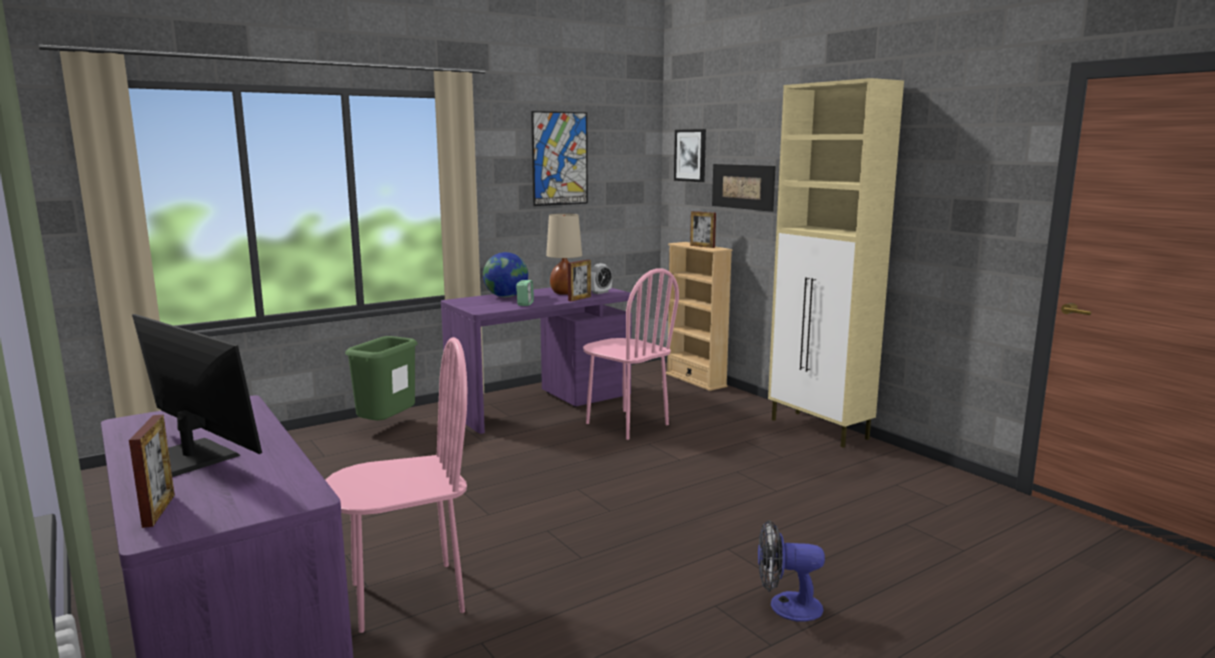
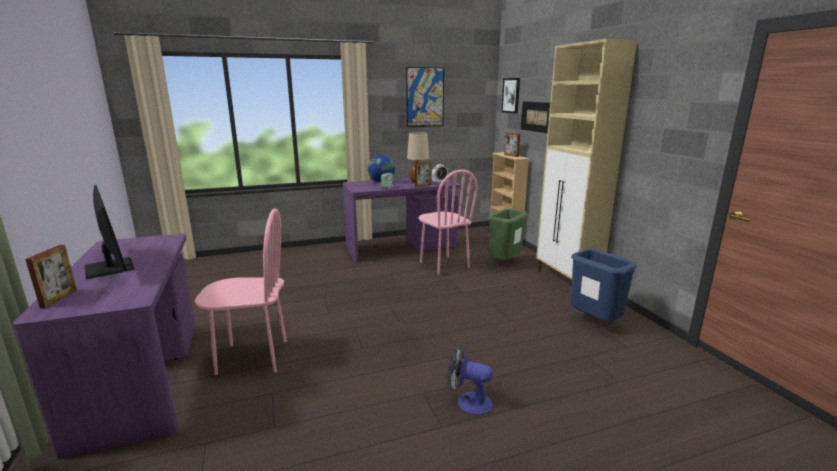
camera: 15 degrees right, 5 degrees up
green trash can [345,336,418,420] -> green trash can moved to [488,208,528,260]
none -> blue trash can [571,249,637,322]

